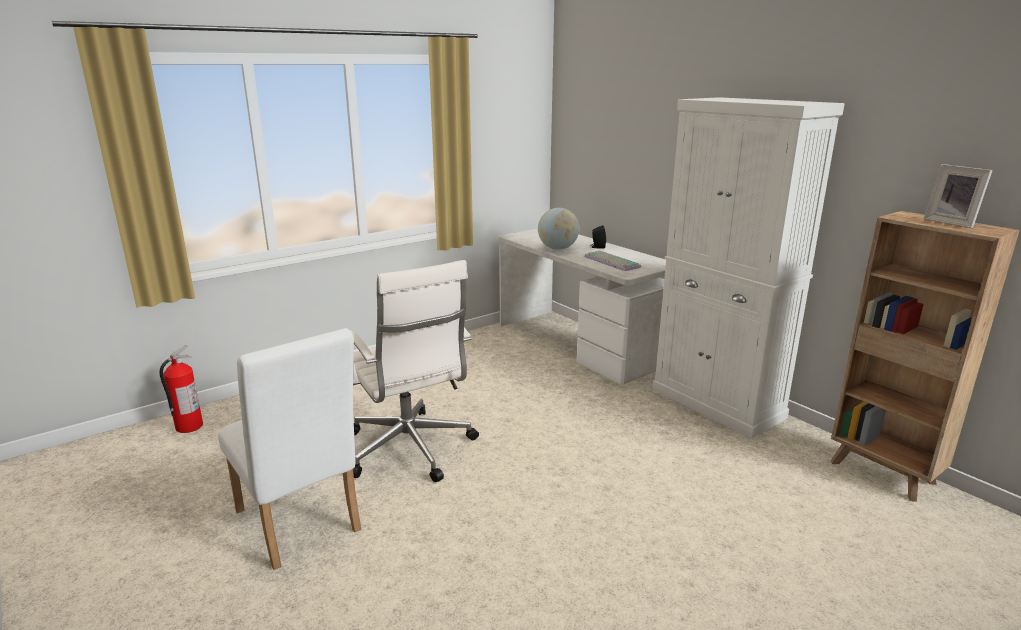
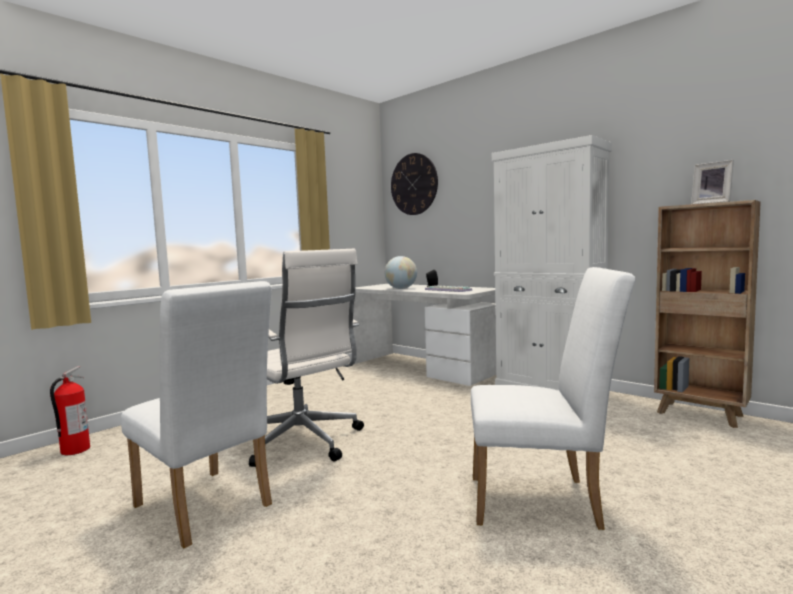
camera: 10 degrees left, 15 degrees down
none -> wall clock [391,153,438,215]
none -> white chair [471,267,636,530]

